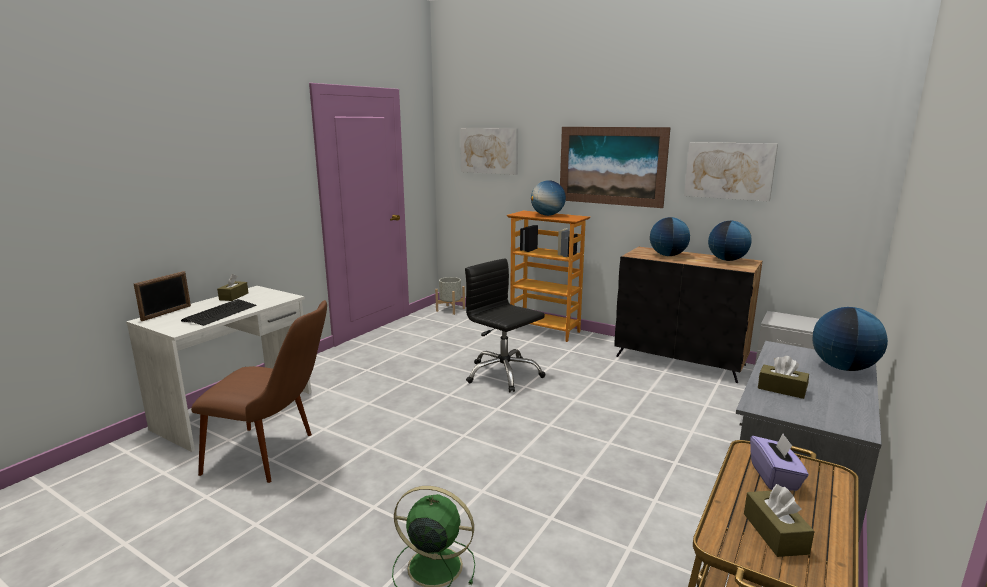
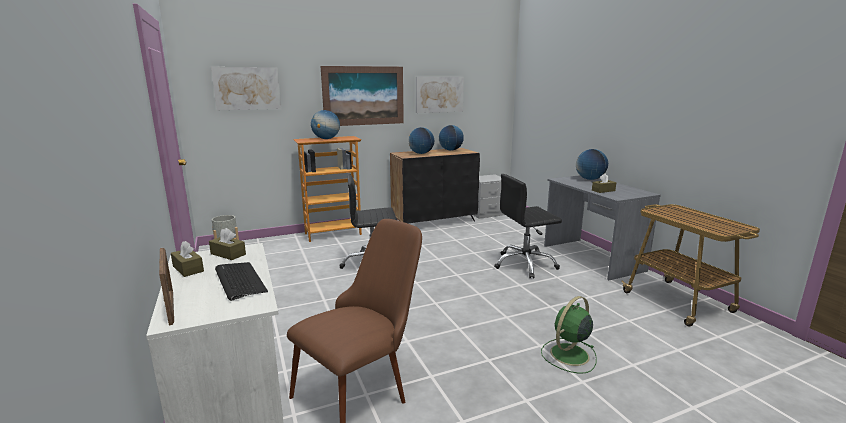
camera: 55 degrees left, 0 degrees up
brown tissue box [744,484,815,557] -> brown tissue box moved to [209,228,246,260]
purple tissue box [750,433,809,491] -> none
none -> black office chair [494,174,562,278]

